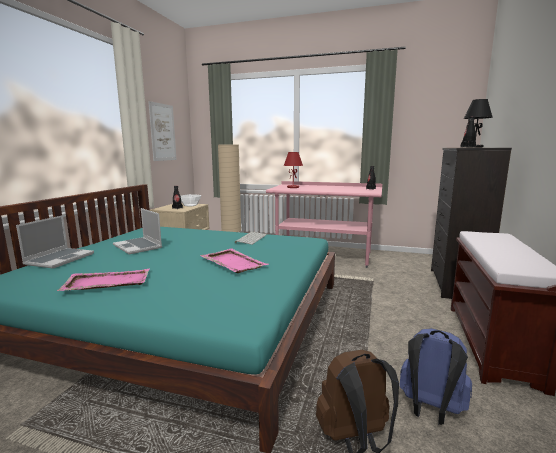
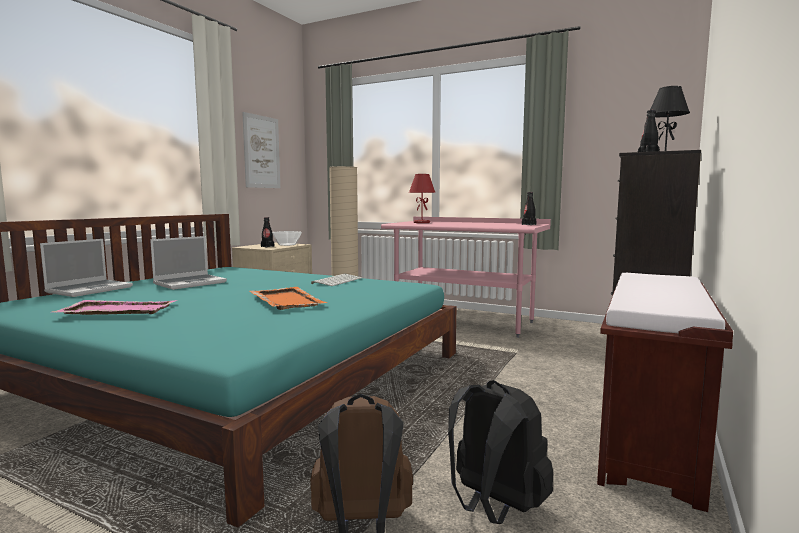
camera: 10 degrees right, 5 degrees down
laptop [113,208,162,255] -> laptop turned 105 degrees counterclockwise [150,236,227,290]
pink tray [200,249,268,273] -> orange tray [250,287,328,310]
blue backpack [399,328,472,425] -> black backpack [448,380,553,524]

